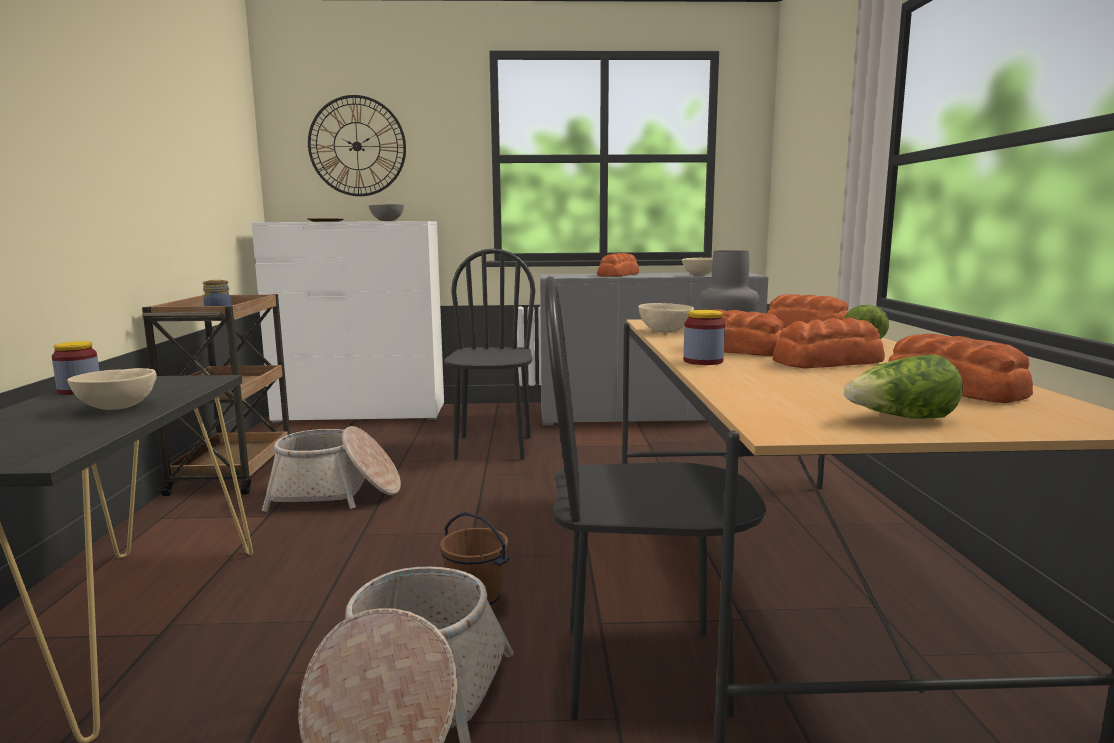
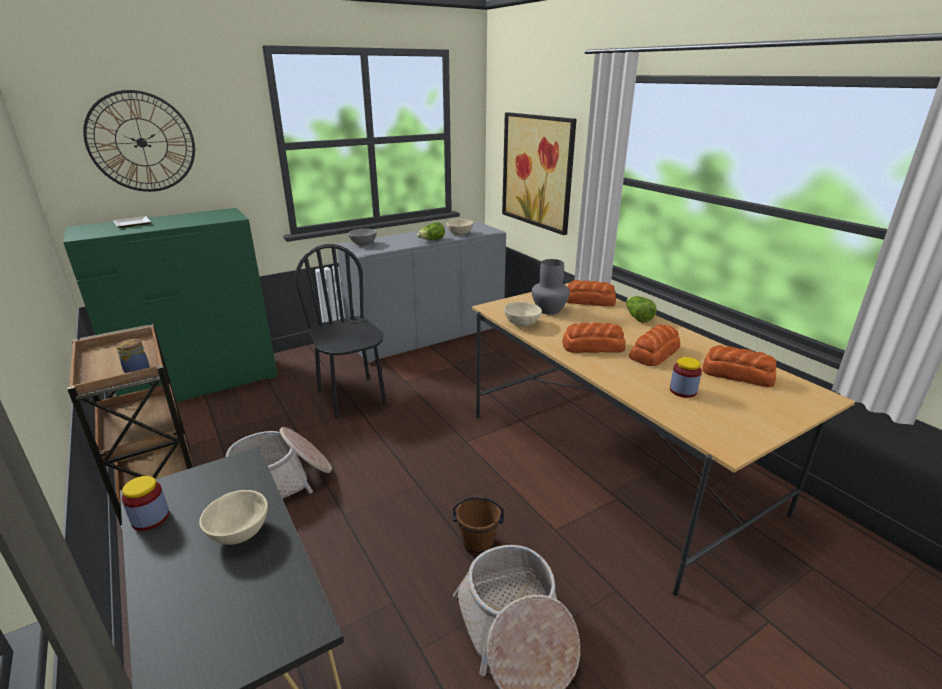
camera: 30 degrees left, 15 degrees up
white dresser [251,221,444,423] -> green dresser [63,208,278,402]
grey bowl [369,204,404,221] -> grey bowl moved to [348,229,377,246]
black chair [544,276,766,720] -> none
bread [597,253,639,277] -> none
jar [683,310,725,365] -> jar moved to [670,357,702,398]
lettuce [844,355,963,418] -> lettuce moved to [417,222,445,240]
none -> picture [502,112,577,235]

